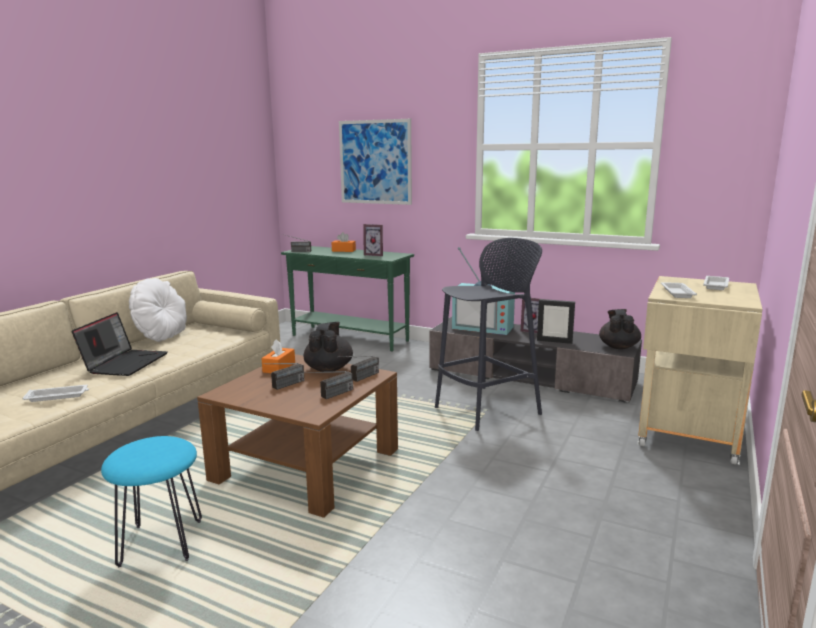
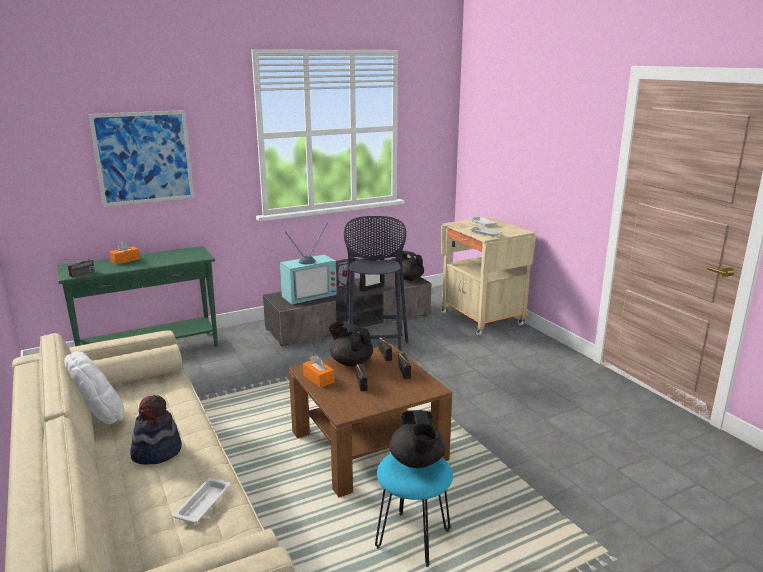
camera: 55 degrees left, 5 degrees up
laptop [72,312,168,376] -> hat [130,395,182,465]
picture frame [363,224,383,256] -> none
none -> black teapot [389,410,446,468]

